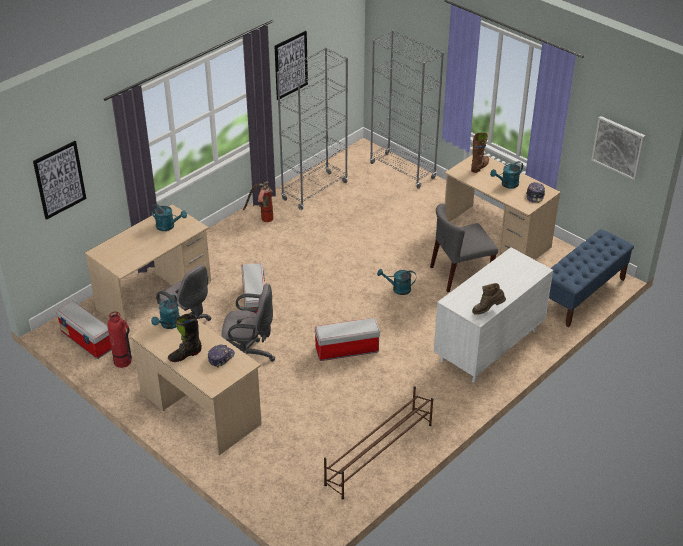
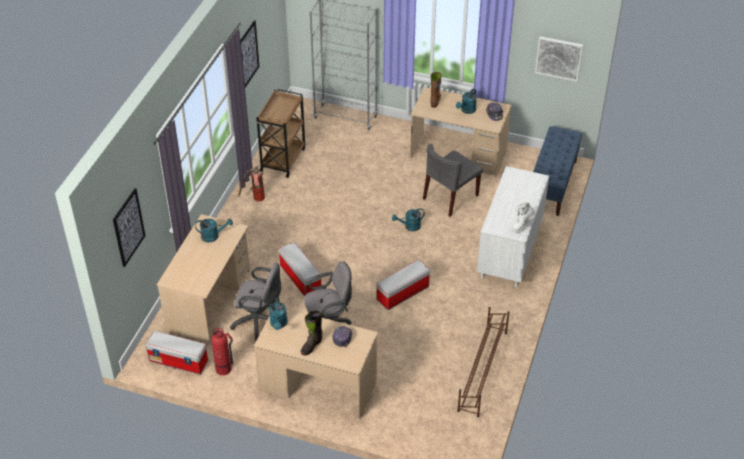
camera: 25 degrees left, 5 degrees up
grey bookcase [277,47,348,210] -> brown cart [256,89,305,178]
brown boot [472,283,506,315] -> white boot [512,202,536,233]

